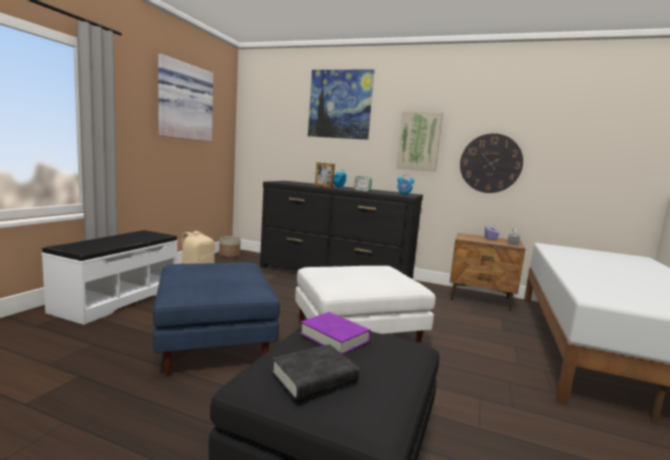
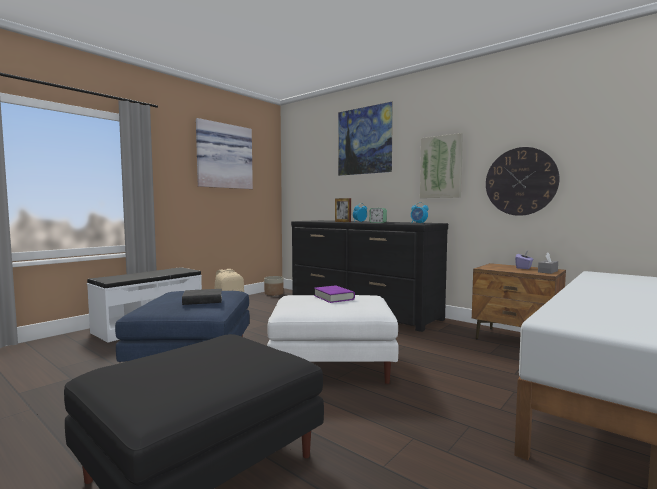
camera: 20 degrees right, 5 degrees down
black book [272,344,359,400] -> black book moved to [182,289,222,305]
purple book [300,312,371,354] -> purple book moved to [314,285,355,303]

